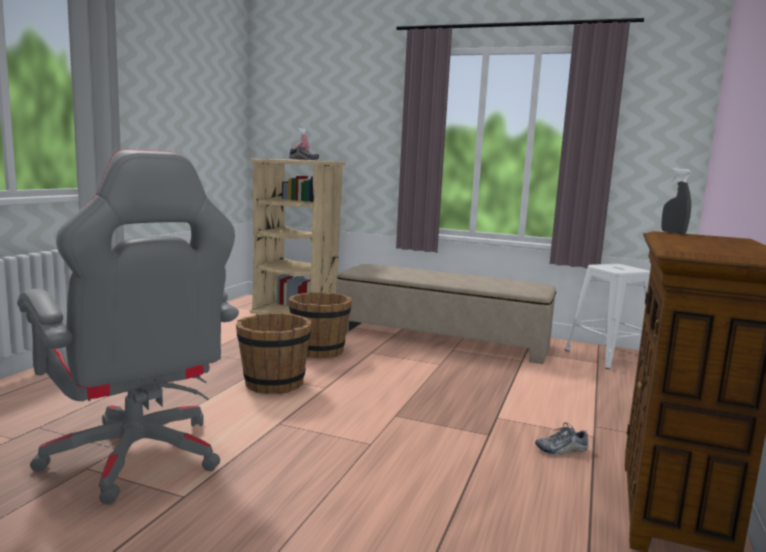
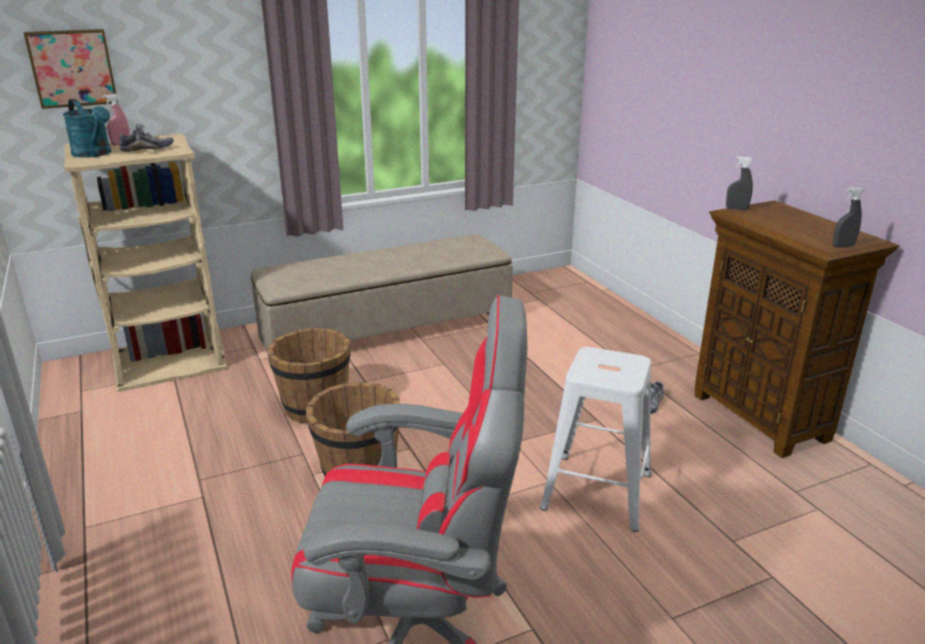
camera: 45 degrees left, 15 degrees up
white stool [565,264,650,369] -> white stool moved to [540,347,652,532]
none -> picture [24,29,118,109]
none -> turquoise watering can [63,99,111,158]
none -> grey spray bottle [833,187,865,248]

